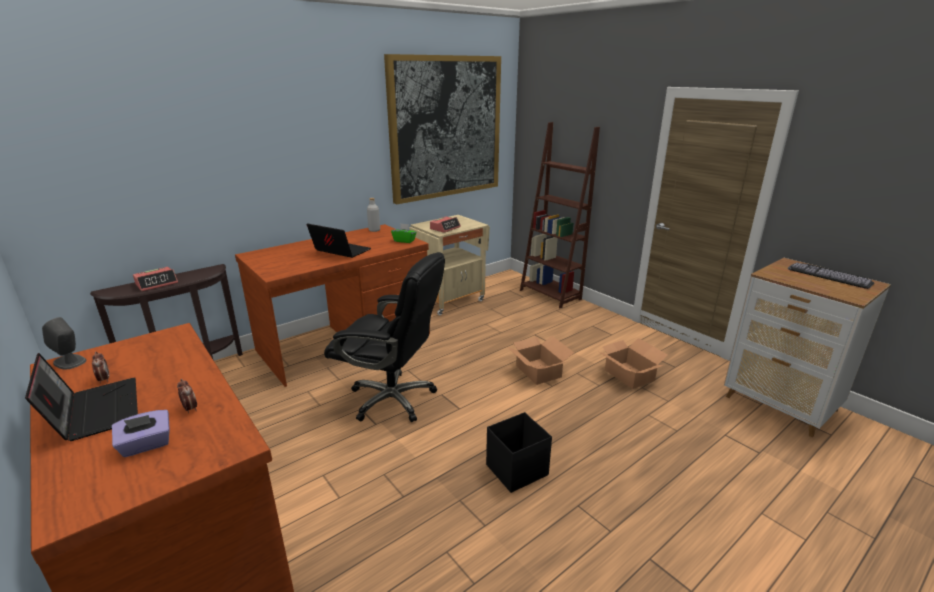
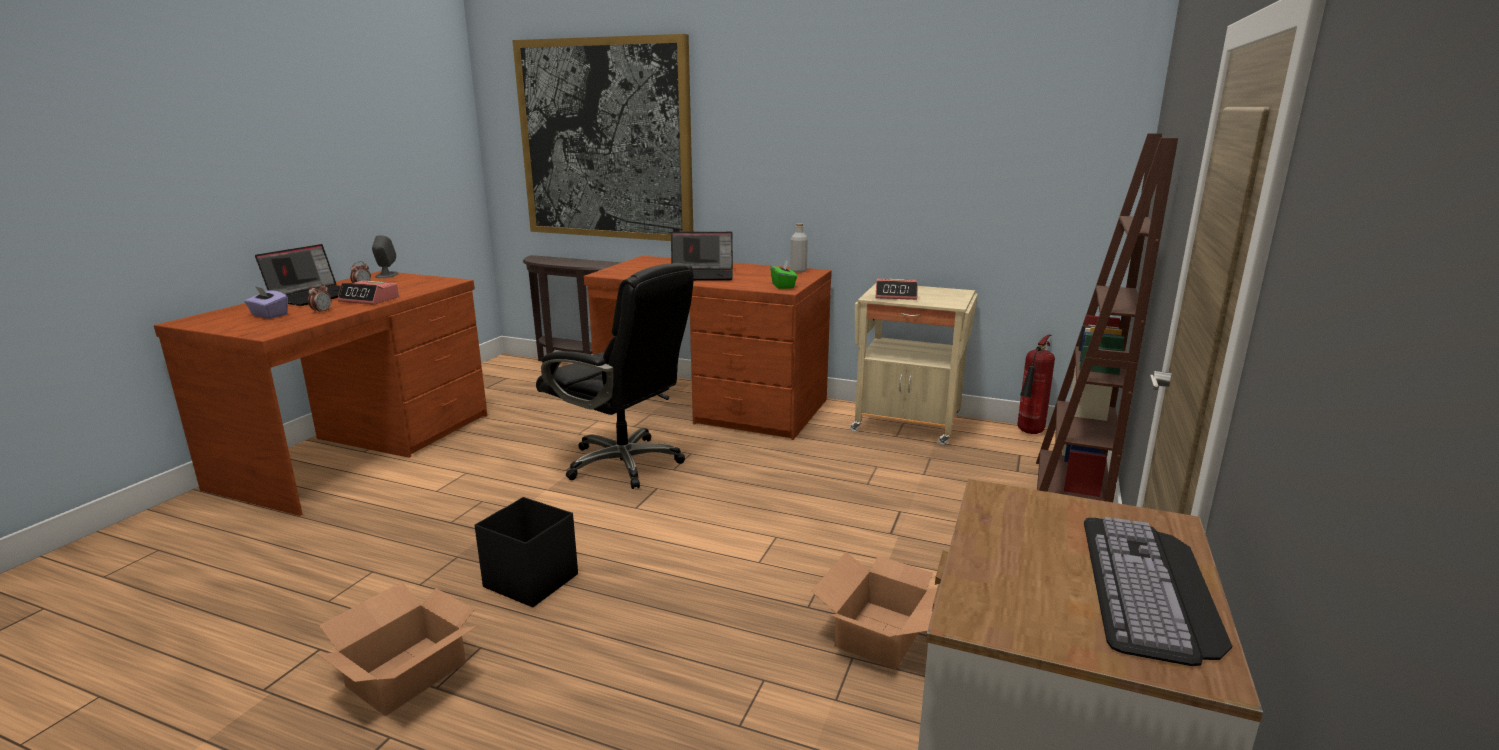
camera: 60 degrees right, 5 degrees down
alarm clock [133,267,178,291] -> alarm clock moved to [337,281,399,305]
laptop [307,223,371,258] -> laptop turned 90 degrees clockwise [671,232,733,281]
black office chair [324,252,445,422] -> black office chair turned 45 degrees counterclockwise [536,263,694,489]
picture [384,54,501,204] -> picture moved to [512,34,693,241]
cardboard box [507,336,574,385] -> cardboard box moved to [317,582,477,716]
none -> fire extinguisher [1017,335,1055,434]

